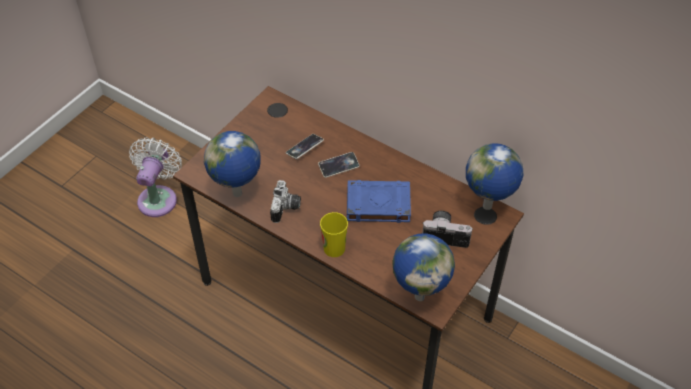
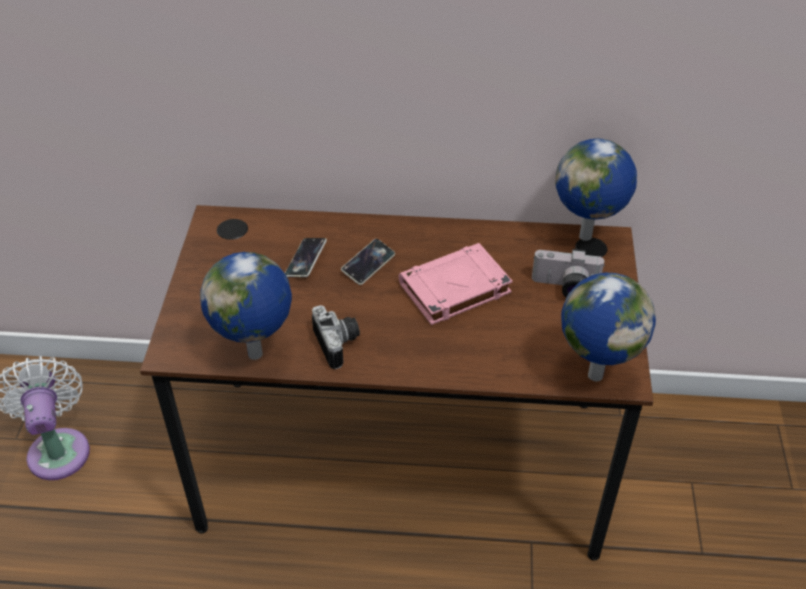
camera: 30 degrees left, 5 degrees down
cup [320,212,348,257] -> none
blue book [347,180,411,223] -> pink book [399,243,513,325]
camera [422,211,473,248] -> camera turned 150 degrees counterclockwise [532,249,605,297]

